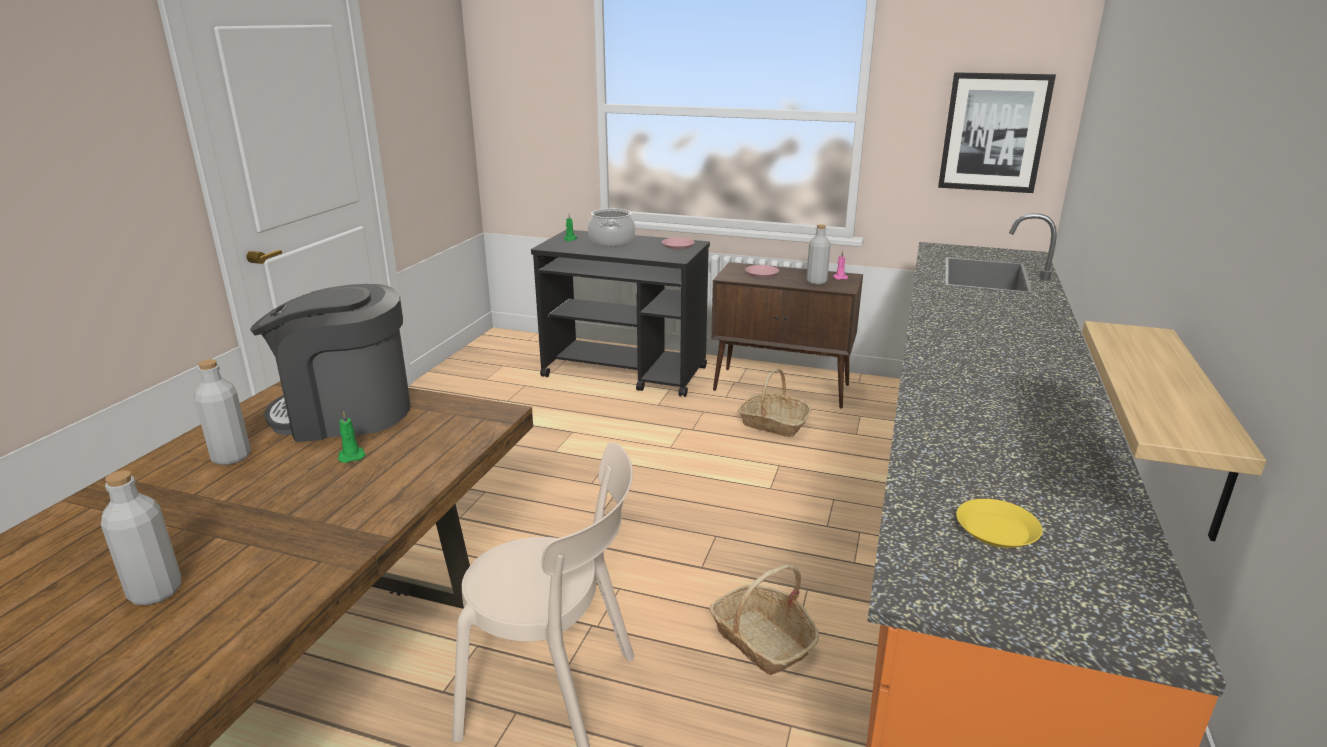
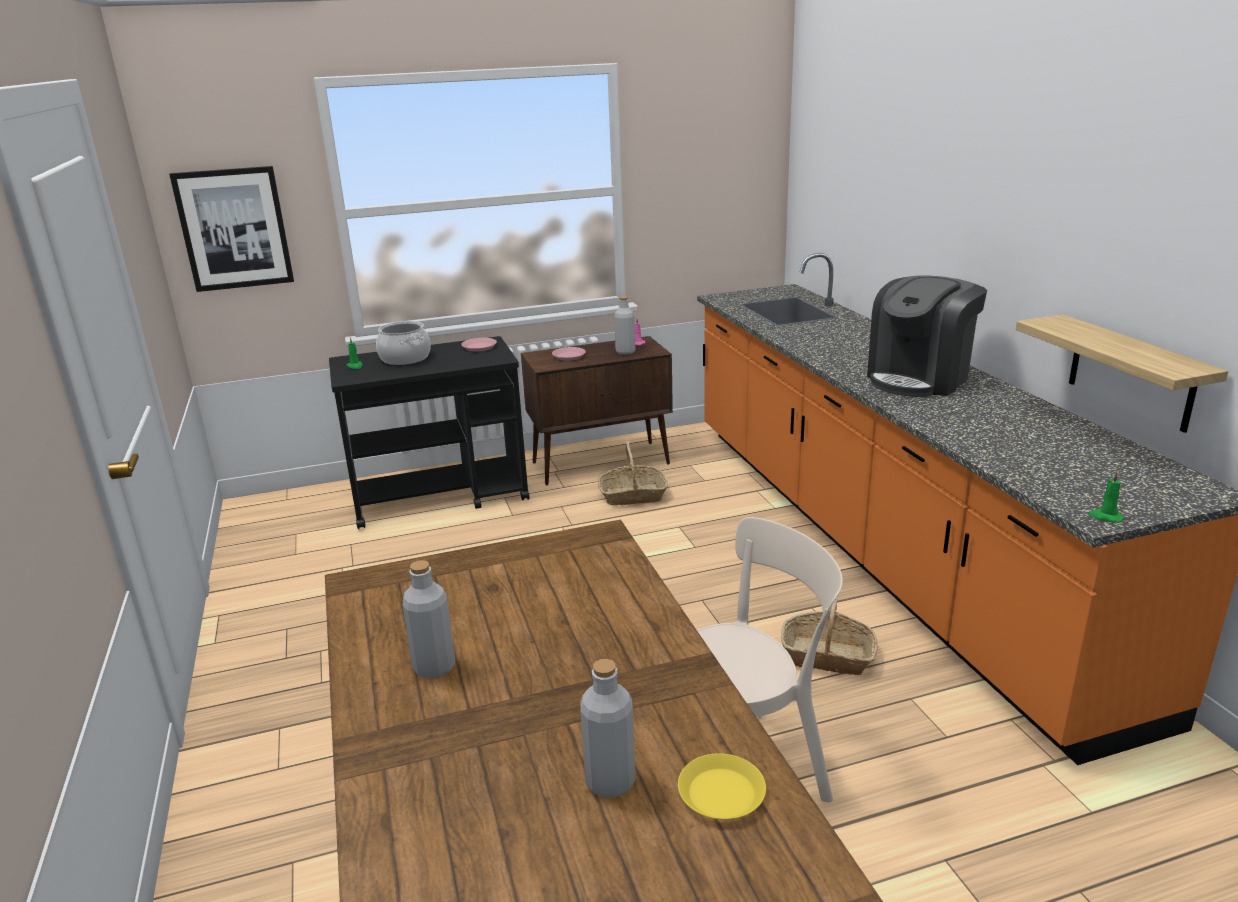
camera: 35 degrees left, 0 degrees up
coffee machine [250,284,410,442] -> coffee machine moved to [867,275,987,397]
green candle [338,411,366,463] -> green candle moved to [1088,471,1124,523]
picture [938,72,1056,193] -> picture moved to [169,166,294,292]
yellow plate [956,499,1043,548] -> yellow plate moved to [678,753,766,820]

